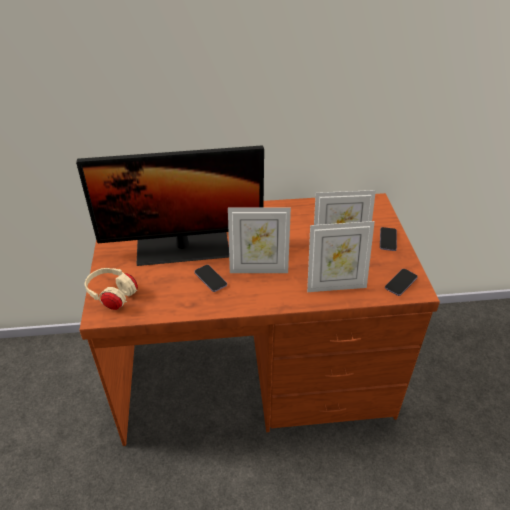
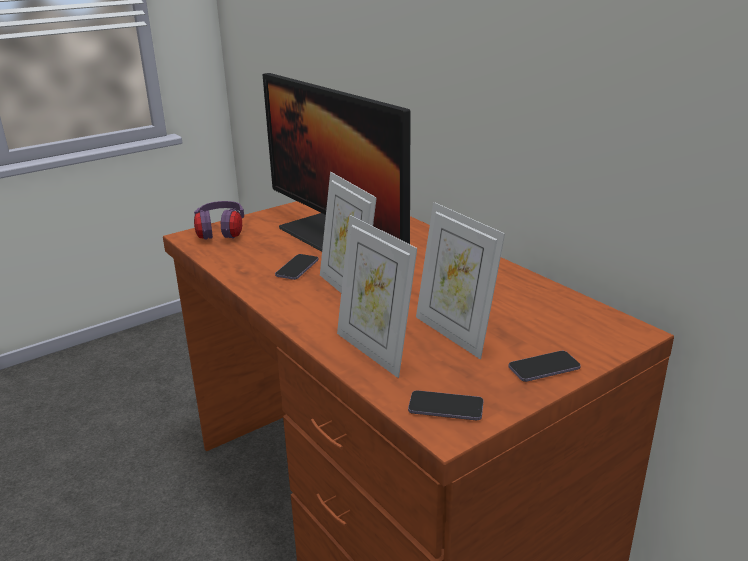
camera: 60 degrees right, 15 degrees down
beige headphones [85,268,138,310] -> purple headphones [194,201,244,240]

